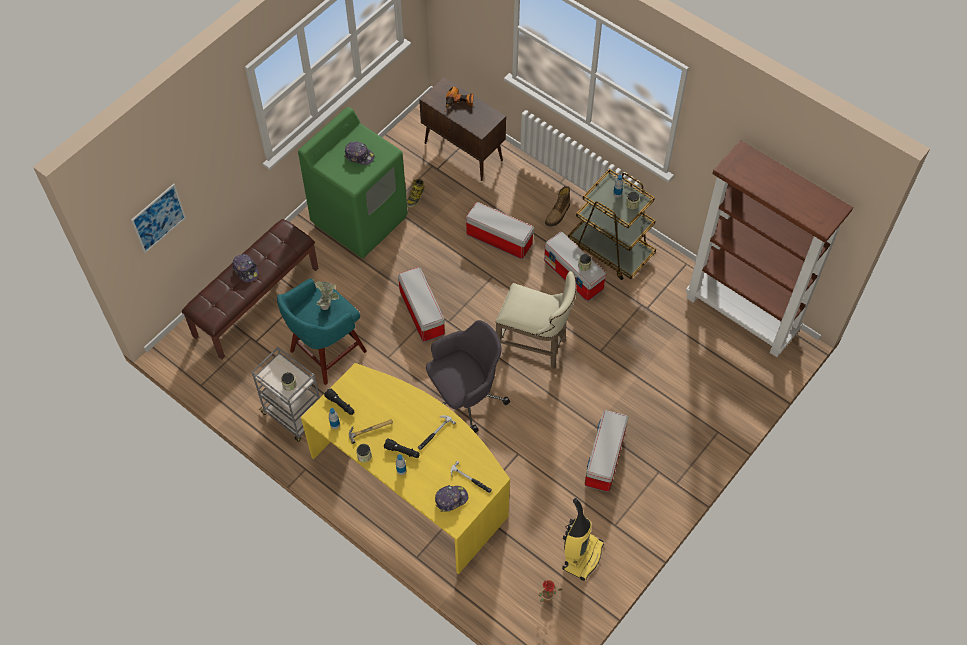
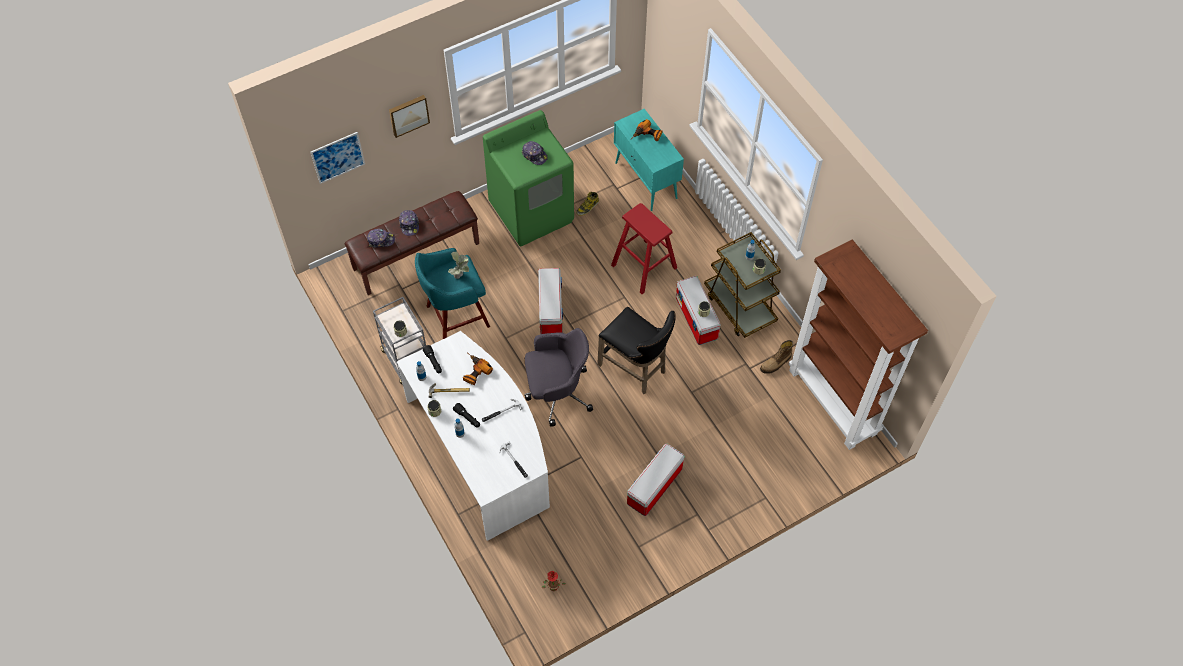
camera: 20 degrees right, 0 degrees up
yellow desk [301,363,510,574] -> white desk [397,331,550,541]
brown cabinet [419,77,506,181] -> turquoise cabinet [614,109,684,211]
cap [435,485,468,512] -> cap moved to [367,229,395,248]
storage box [466,202,534,259] -> red stool [611,203,677,294]
beige stool [496,271,577,369] -> black stool [597,307,676,394]
boot [545,186,570,227] -> boot moved to [760,340,793,374]
vacuum cleaner [562,498,604,581] -> none
none -> picture [389,95,430,138]
none -> power drill [463,352,493,385]

